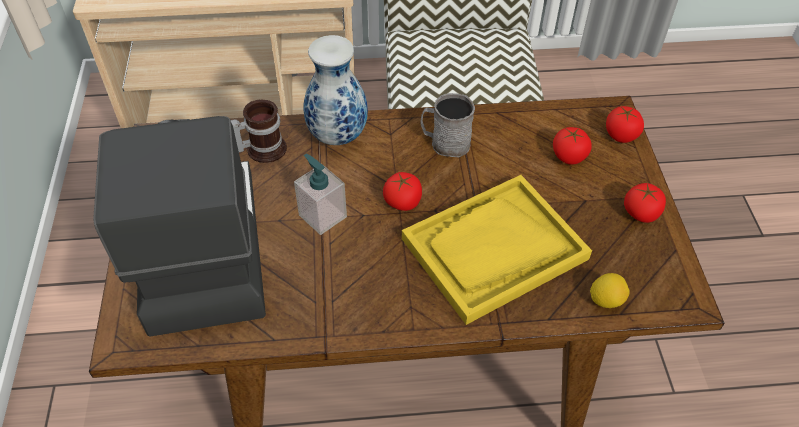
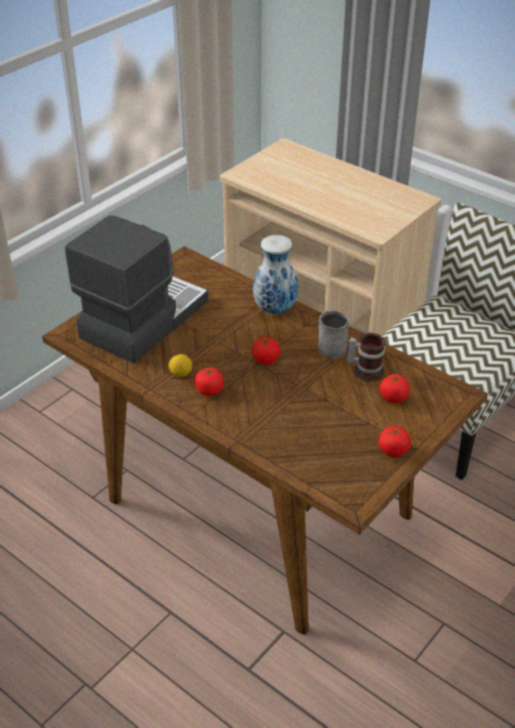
camera: 45 degrees right, 10 degrees down
mug [231,100,287,163] -> mug moved to [347,333,385,382]
soap dispenser [294,154,347,235] -> none
yellow tray [402,175,592,325] -> none
lemon [590,273,630,308] -> lemon moved to [169,354,192,377]
tomato [606,106,644,143] -> tomato moved to [195,367,224,396]

